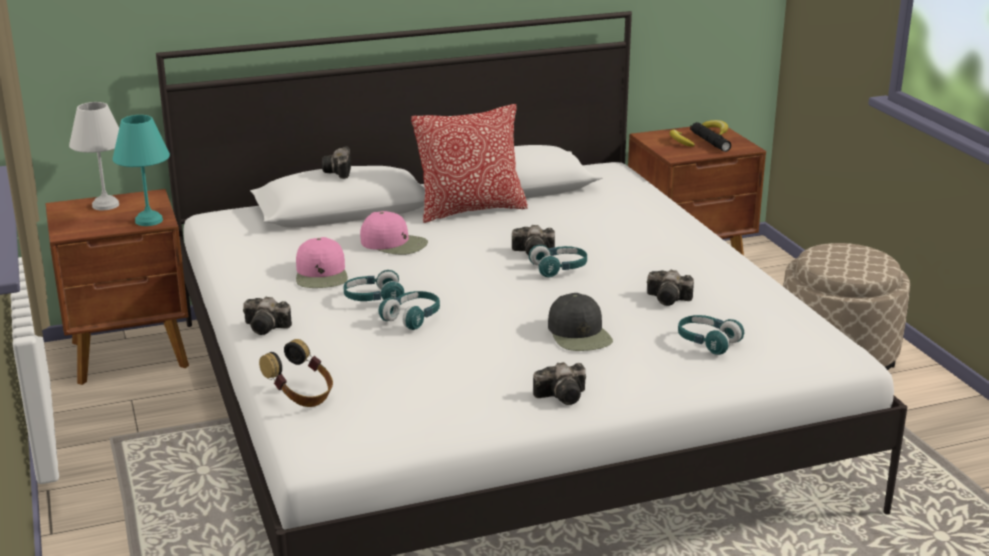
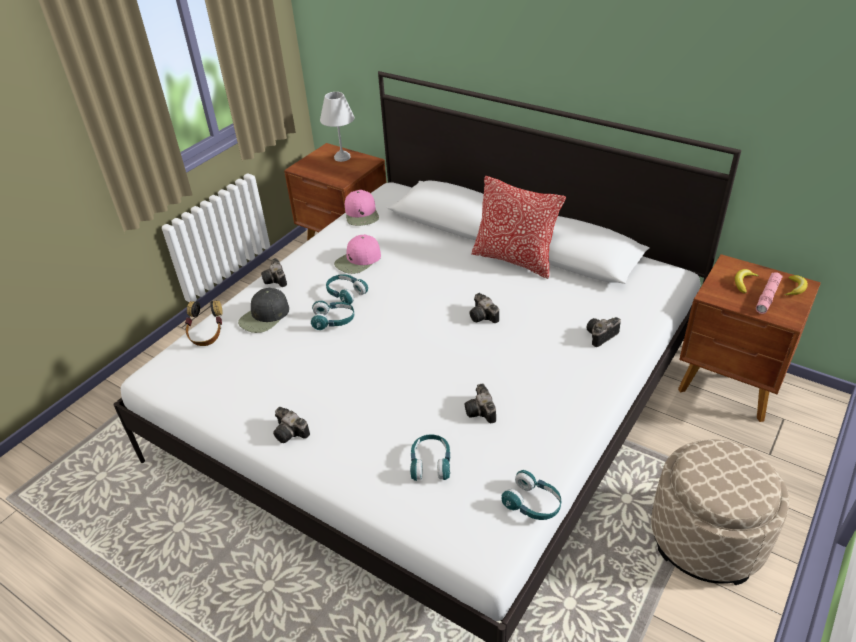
camera: 55 degrees right, 15 degrees up
turquoise table lamp [113,115,170,226] -> none
camera [322,147,351,179] -> camera moved to [586,317,621,347]
pink cap [360,211,428,255] -> pink cap moved to [345,190,379,226]
turquoise headphones [529,245,587,277] -> turquoise headphones moved to [502,470,561,520]
black cap [548,293,613,351] -> black cap moved to [238,287,289,333]
black flashlight [690,122,731,152] -> pink flashlight [756,272,782,314]

